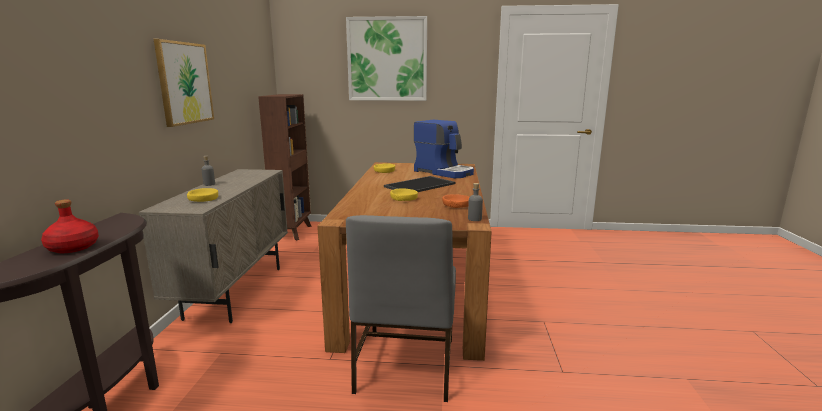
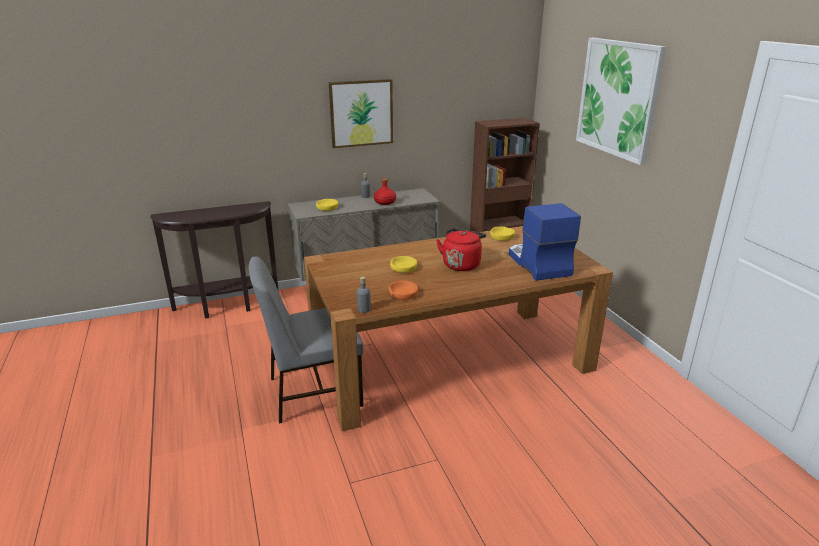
camera: 65 degrees right, 10 degrees up
red bottle [41,199,99,253] -> red bottle moved to [374,178,396,205]
tray [384,176,455,192] -> red kettle [436,228,486,271]
coffee machine [414,120,474,178] -> coffee machine turned 150 degrees clockwise [509,203,581,281]

